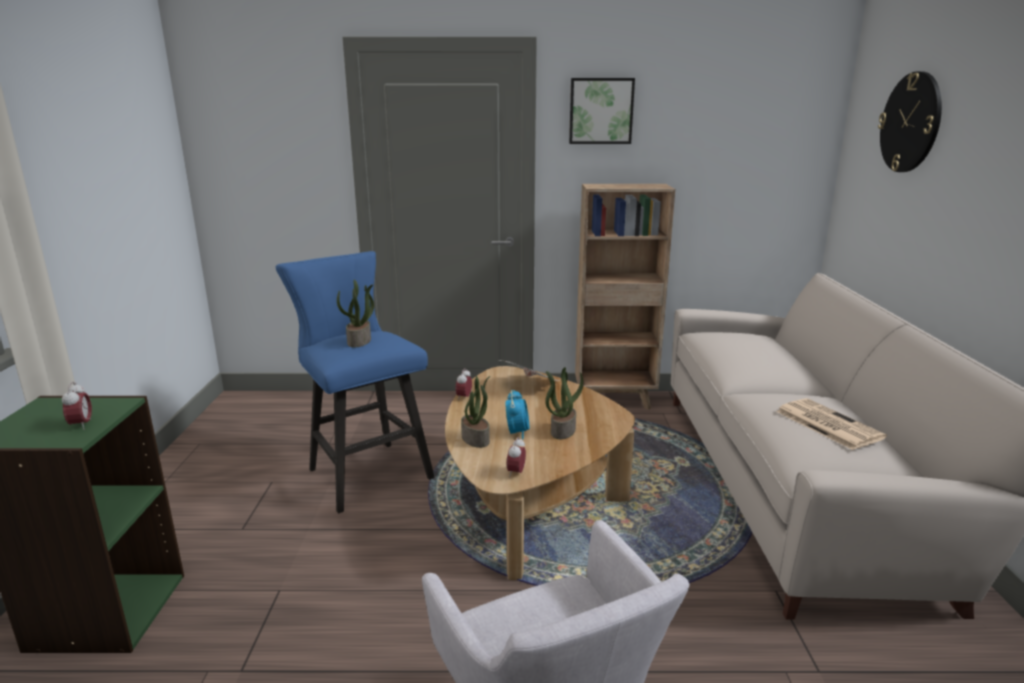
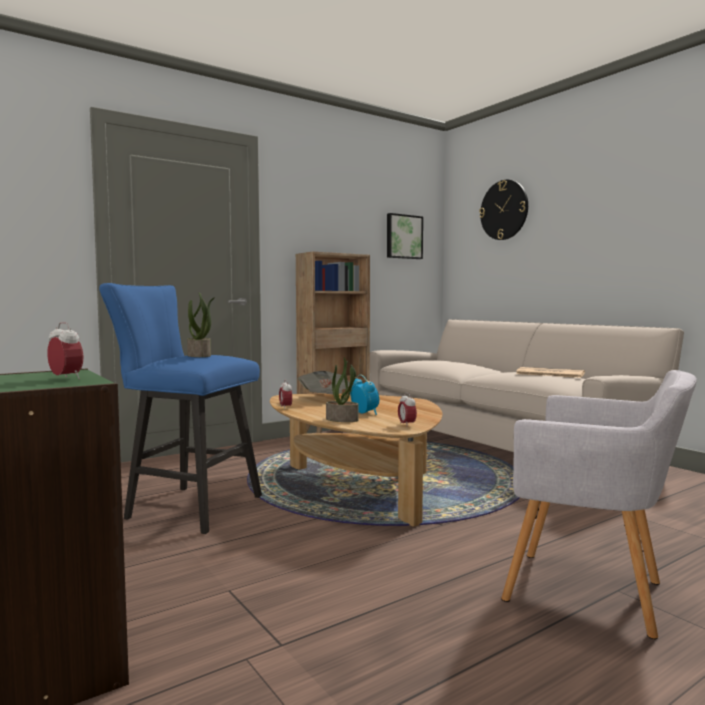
camera: 35 degrees left, 15 degrees down
potted plant [545,367,584,439] -> none
picture [569,78,635,144] -> picture moved to [387,213,423,259]

